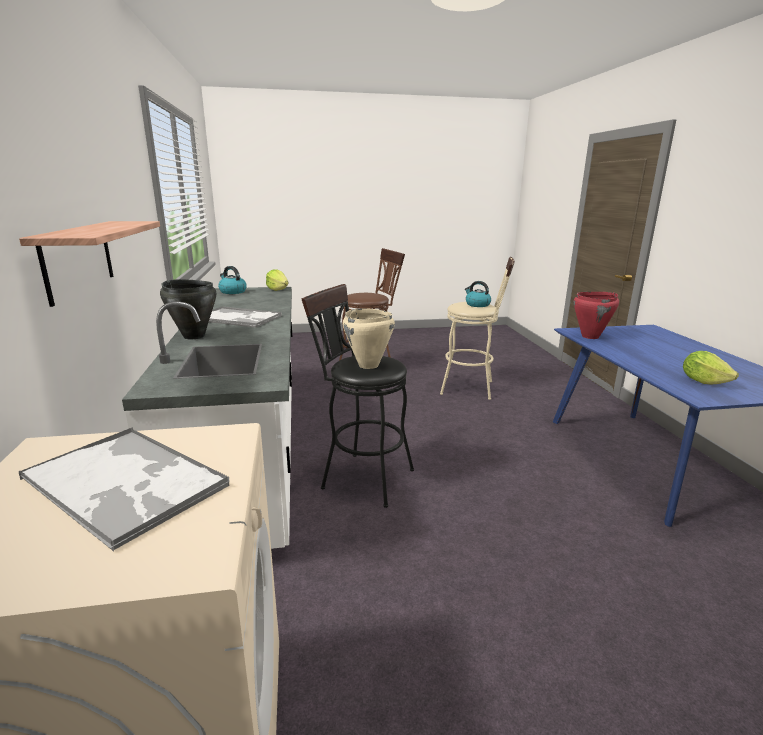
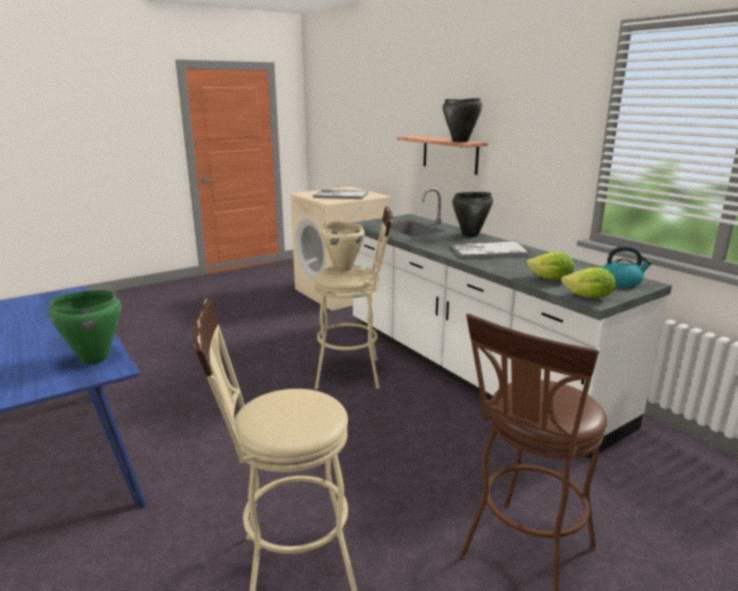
camera: 155 degrees right, 0 degrees up
black stool [301,284,414,508] -> beige stool [314,207,393,389]
kettle [465,281,491,307] -> none
red cooking pot [574,292,619,339] -> green cooking pot [48,290,121,365]
lettuce [683,351,739,384] -> lettuce moved to [526,252,574,280]
none -> black cooking pot [443,98,482,142]

